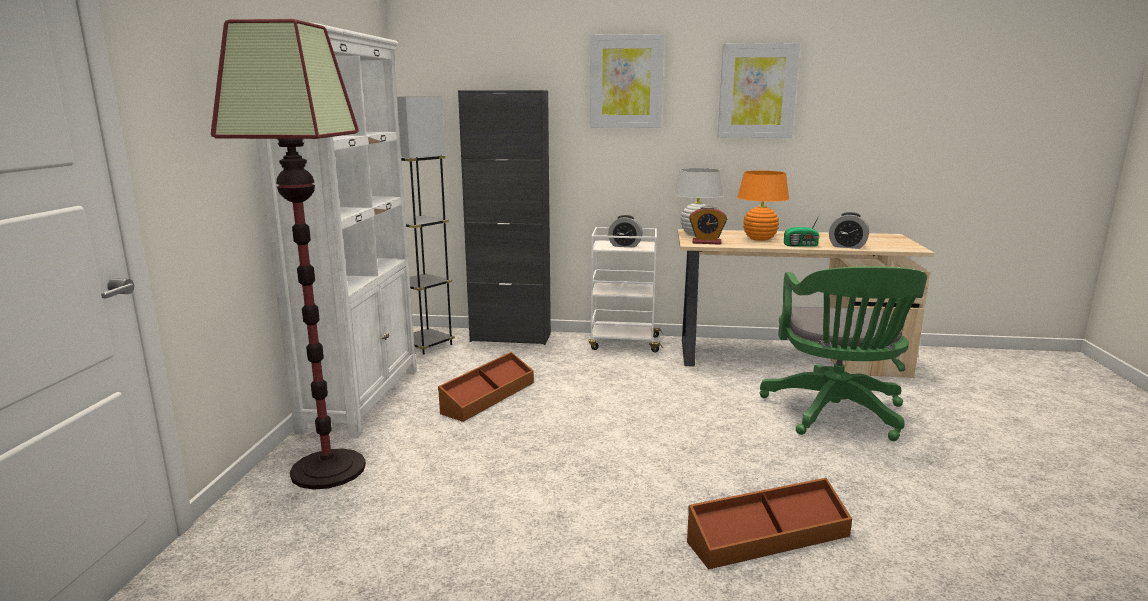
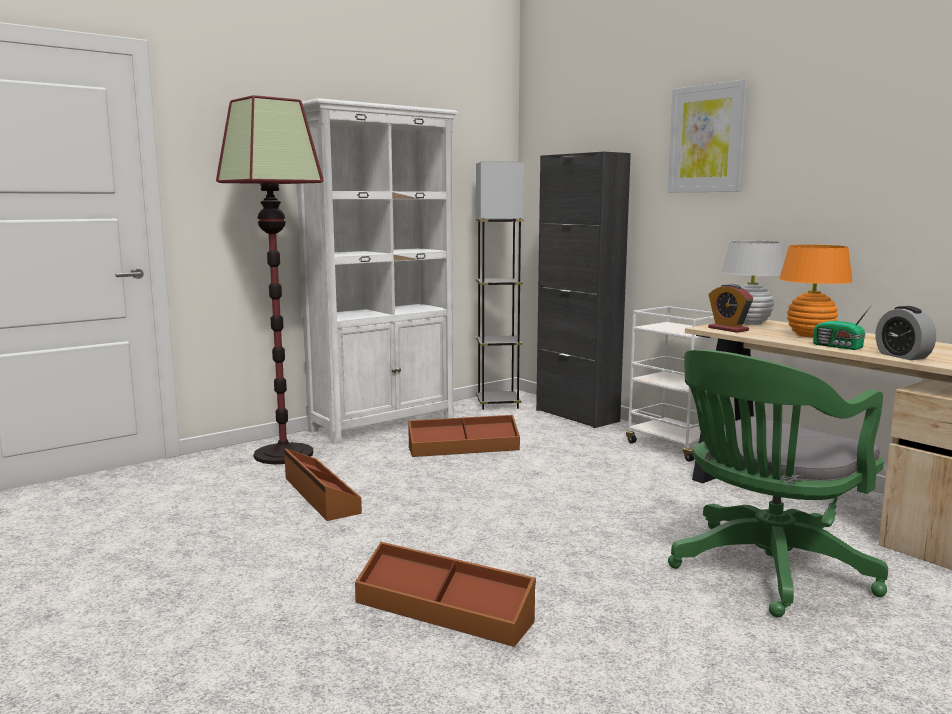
camera: 45 degrees right, 5 degrees down
alarm clock [608,215,643,248] -> none
picture [718,43,800,138] -> none
none -> brown storage box [284,448,362,521]

